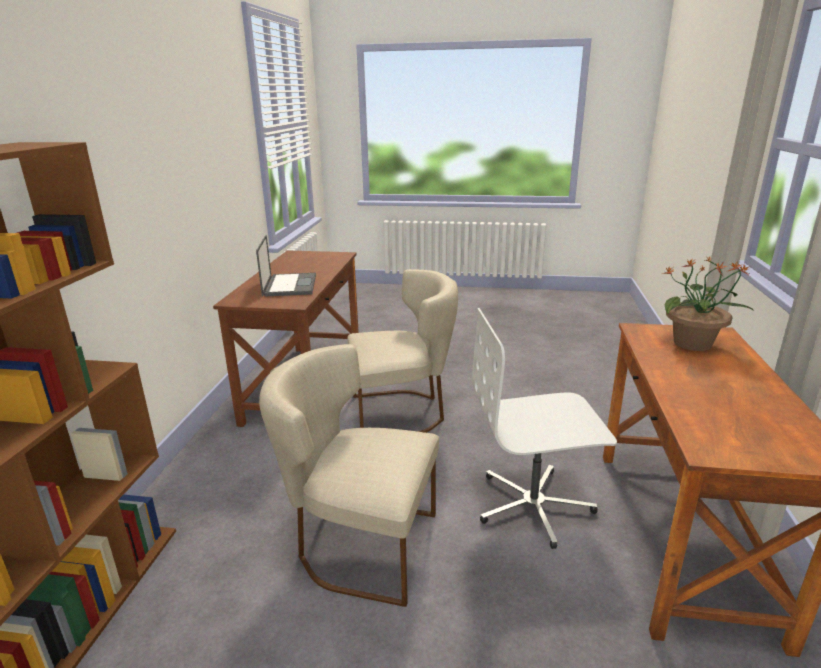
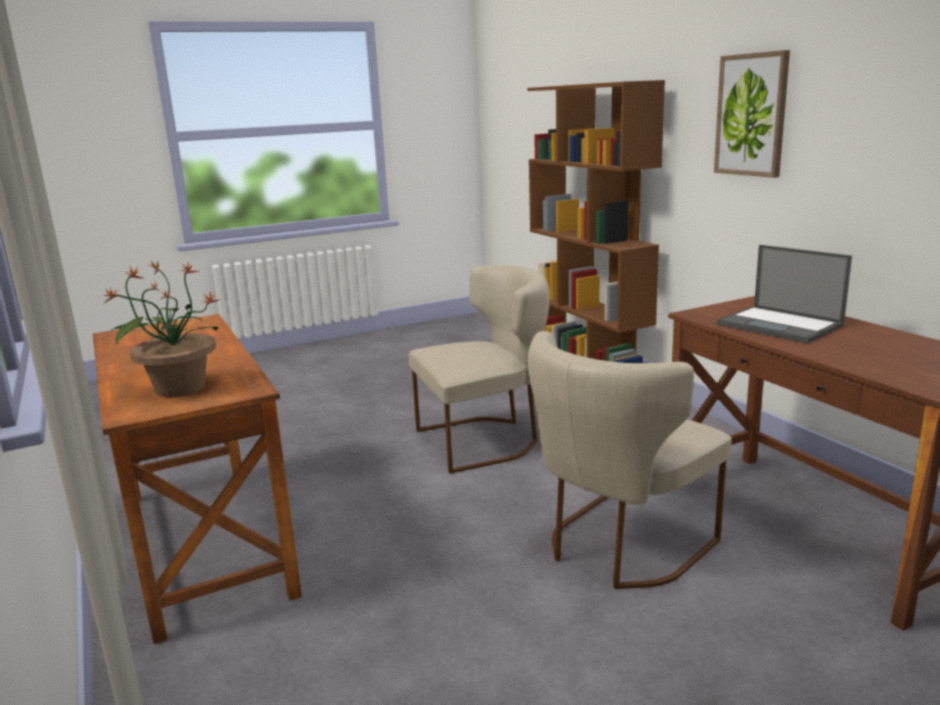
camera: 145 degrees right, 5 degrees down
white office chair [472,308,617,549] -> none
none -> picture [714,50,790,178]

